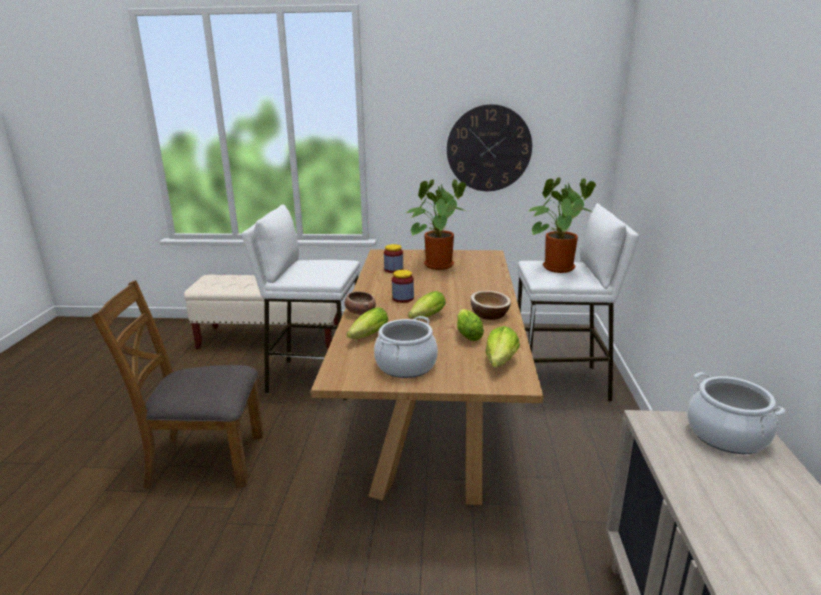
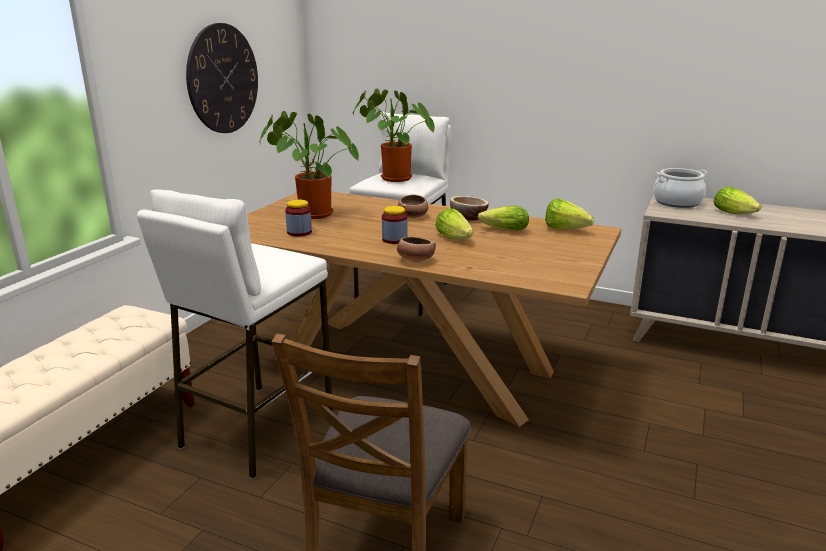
camera: 70 degrees left, 0 degrees up
lettuce [347,307,388,339] -> lettuce moved to [714,187,762,214]
cooking pot [374,316,438,378] -> none
none -> bowl [398,194,428,218]

